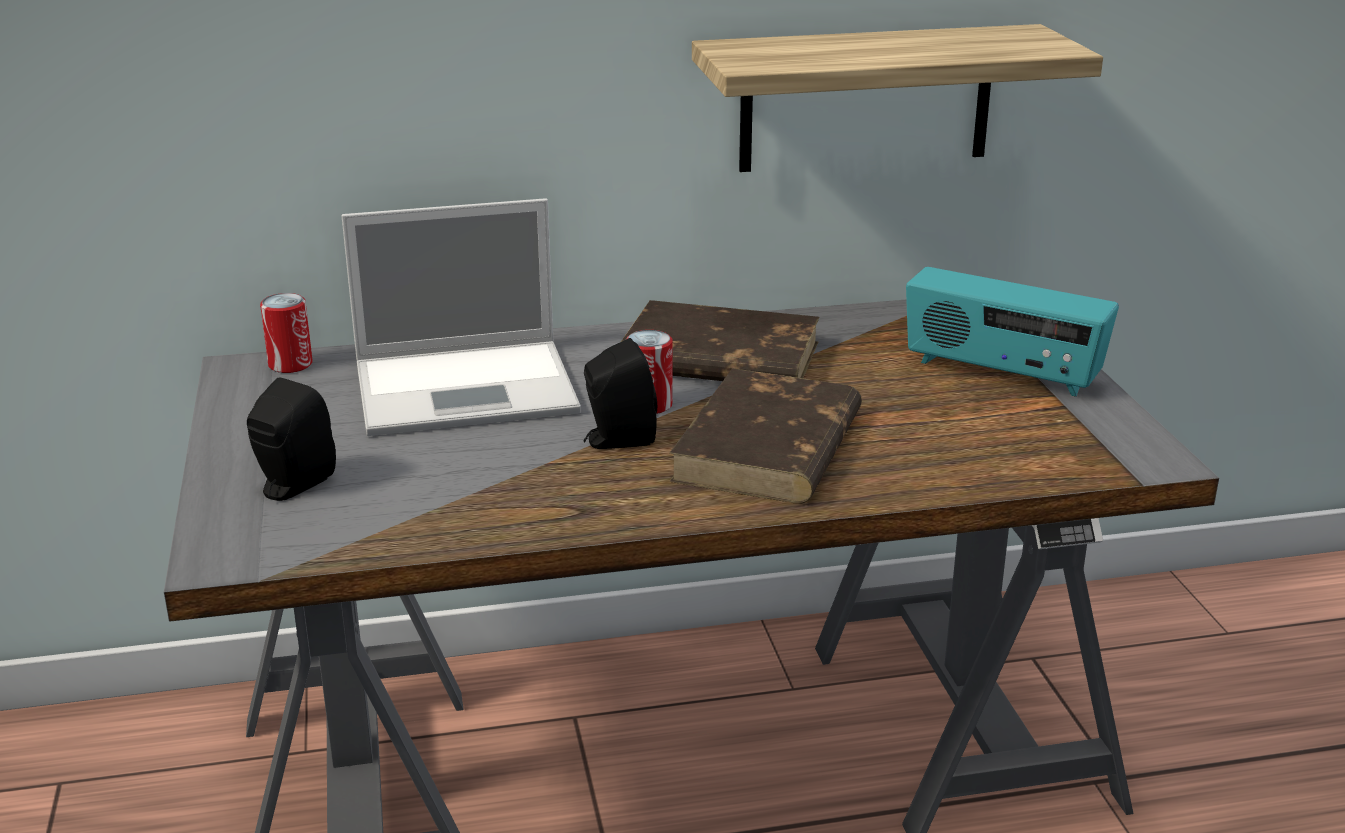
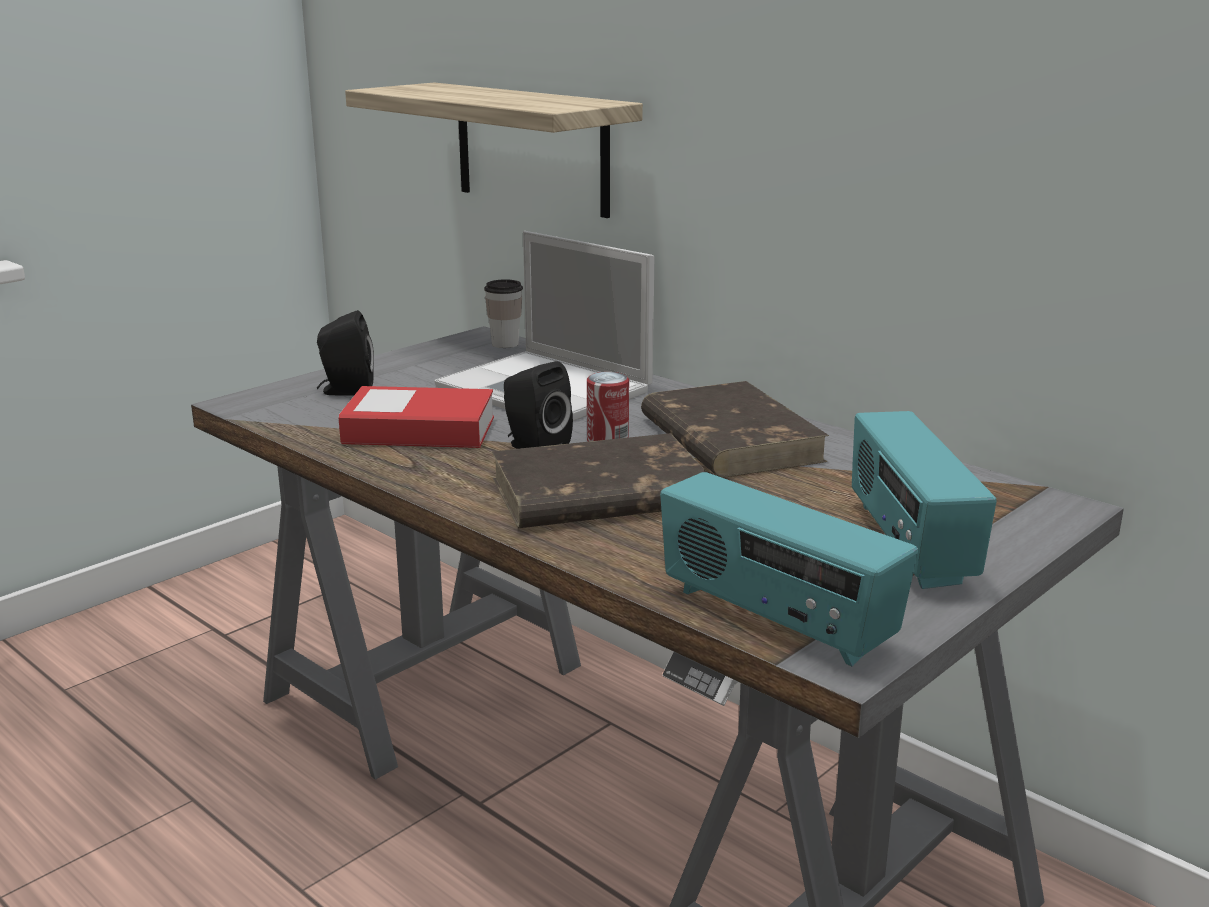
camera: 55 degrees right, 5 degrees down
can [260,293,313,373] -> cup [484,280,523,348]
shelf [692,24,1103,172] -> shelf moved to [345,83,643,218]
none -> book [339,386,494,448]
none -> radio [660,472,918,667]

